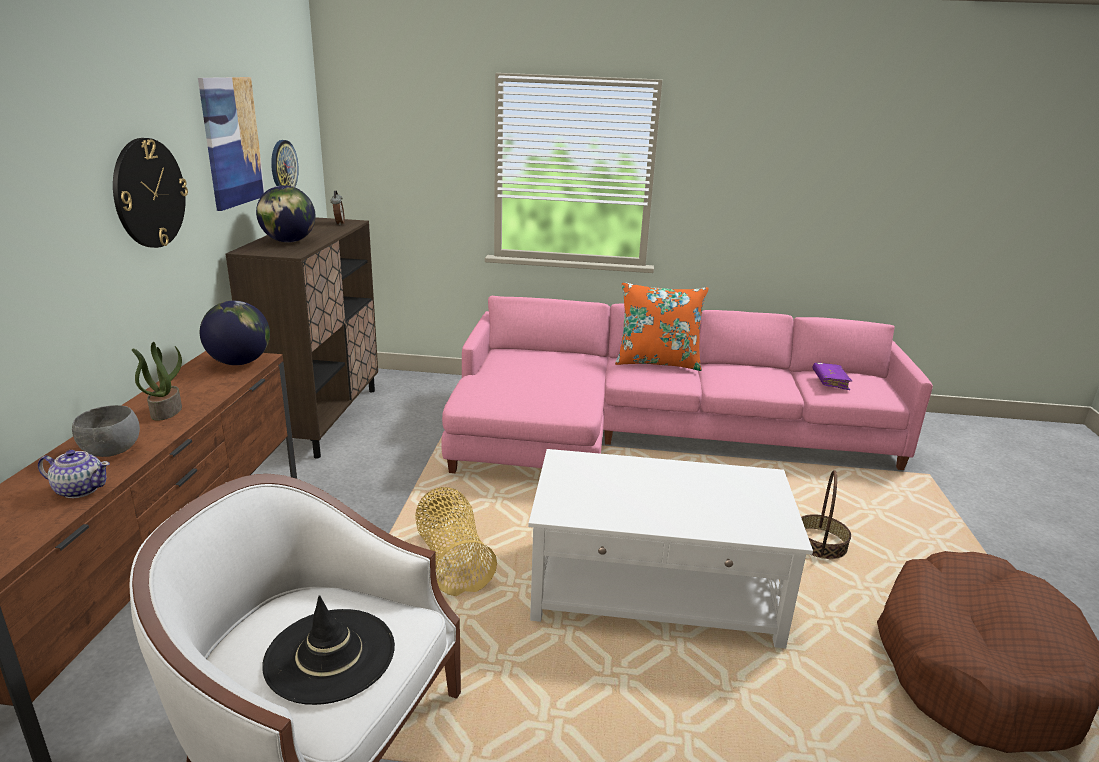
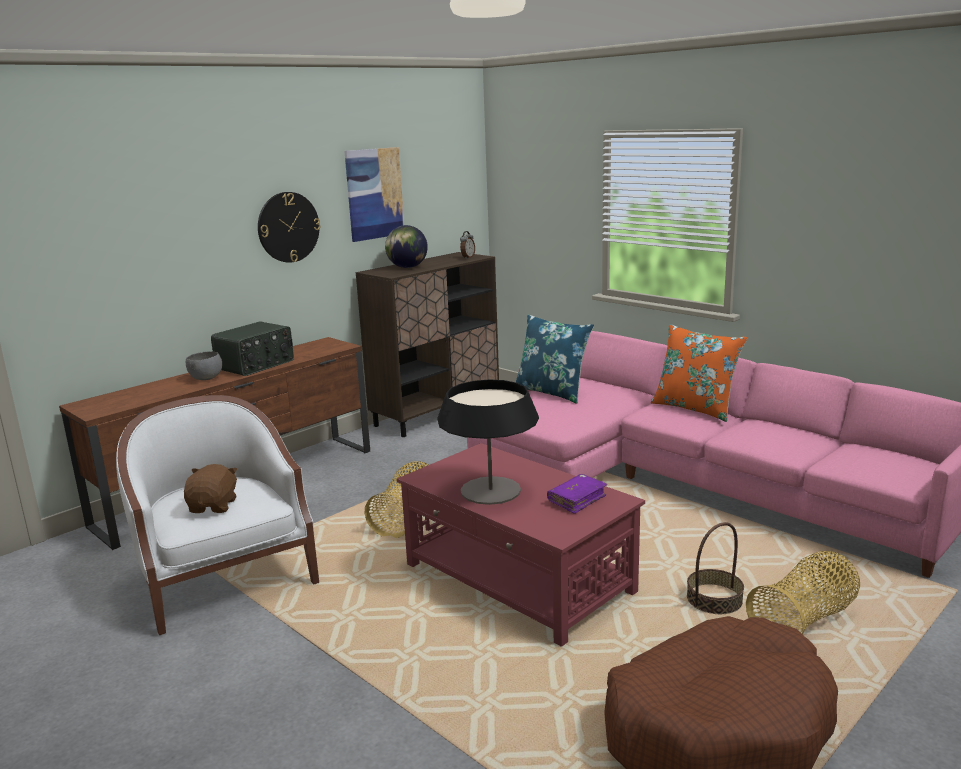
camera: 40 degrees right, 5 degrees down
teapot [38,450,110,498] -> none
potted plant [132,342,182,421] -> radio [211,321,294,376]
globe [200,301,270,365] -> none
black hat [262,595,395,705] -> brown plush toy [184,464,238,513]
wall clock [271,140,299,187] -> none
white coffee table [528,449,813,648] -> red coffee table [397,443,645,647]
purple book [813,362,852,390] -> purple book moved to [547,474,607,514]
none -> table lamp [437,379,539,505]
none -> blue pillow [515,314,594,404]
none -> basket [746,551,860,634]

